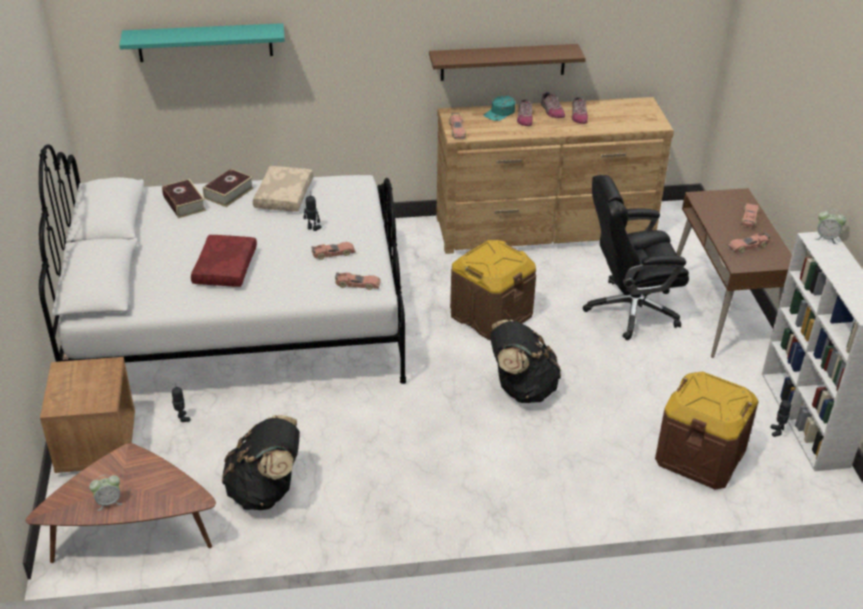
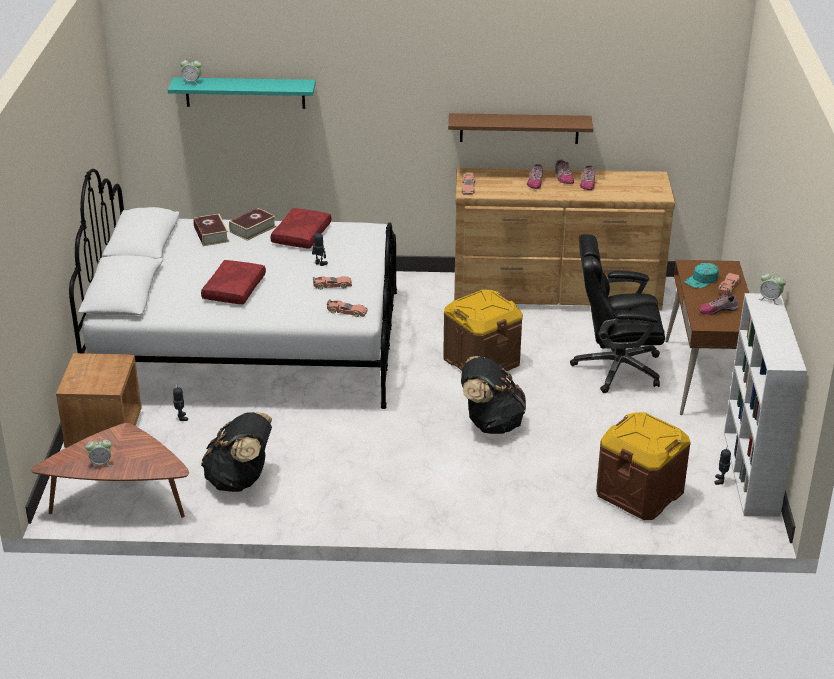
camera: 10 degrees right, 5 degrees down
beige pillow [253,166,313,212] -> red pillow [270,208,331,249]
turquoise cap [483,96,515,121] -> turquoise cap moved to [684,263,719,288]
toy car [727,232,770,253] -> shoe [699,294,738,315]
none -> alarm clock [180,57,201,85]

